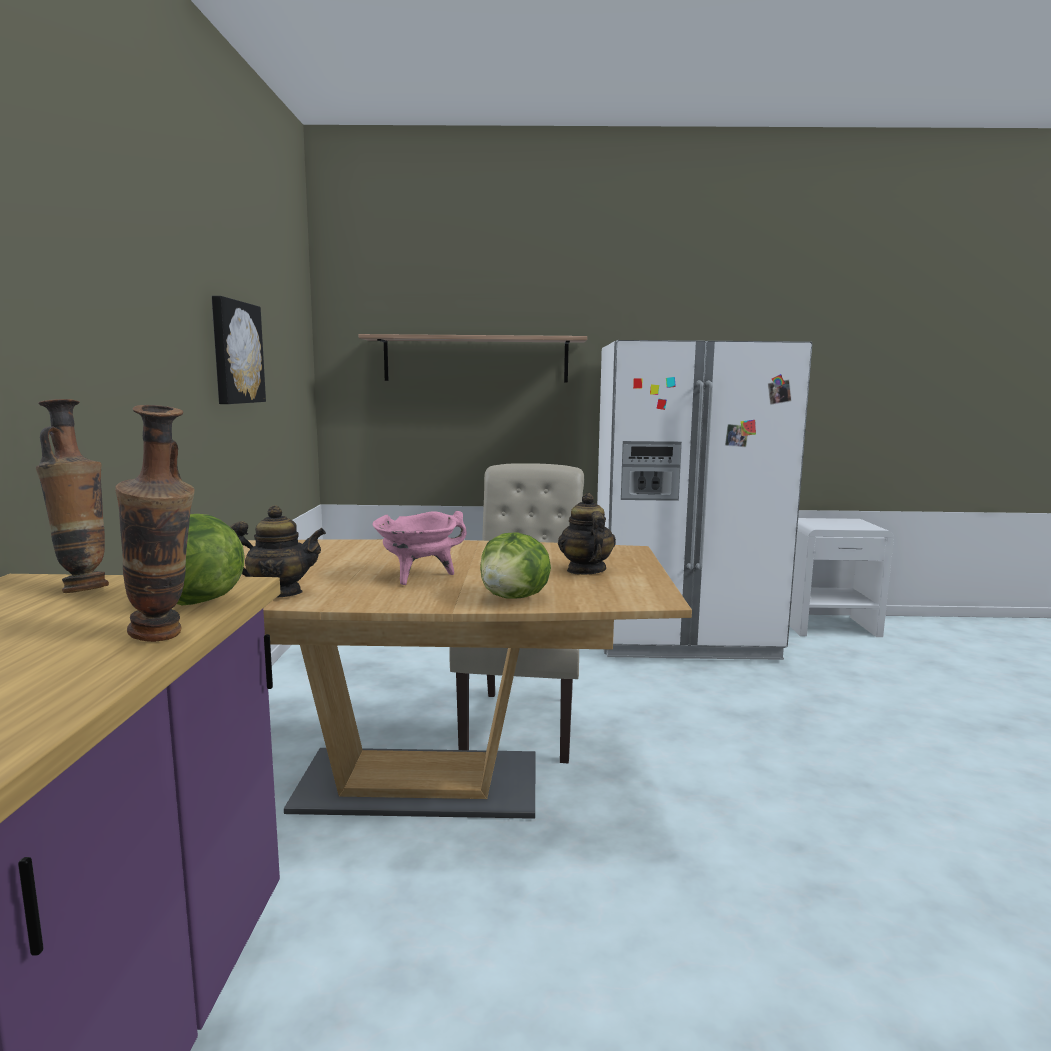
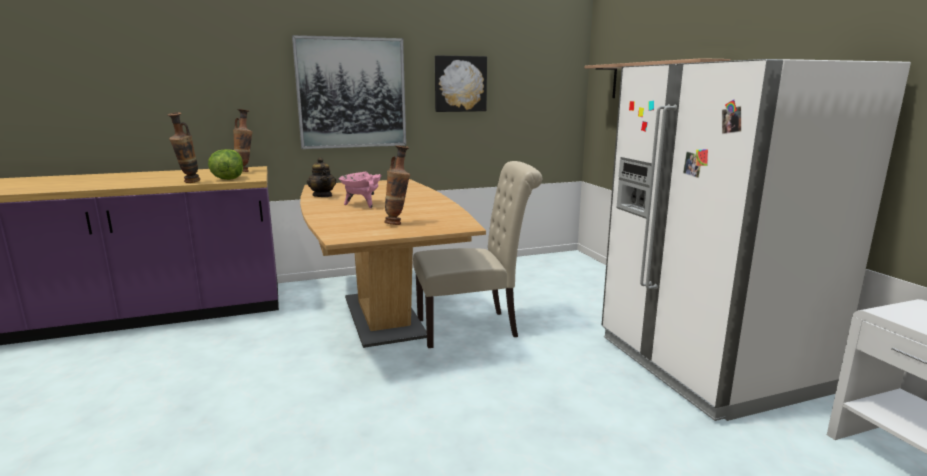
camera: 70 degrees right, 5 degrees up
lettuce [480,532,551,599] -> none
teapot [558,493,616,575] -> vase [384,145,410,225]
none -> picture [292,35,406,149]

